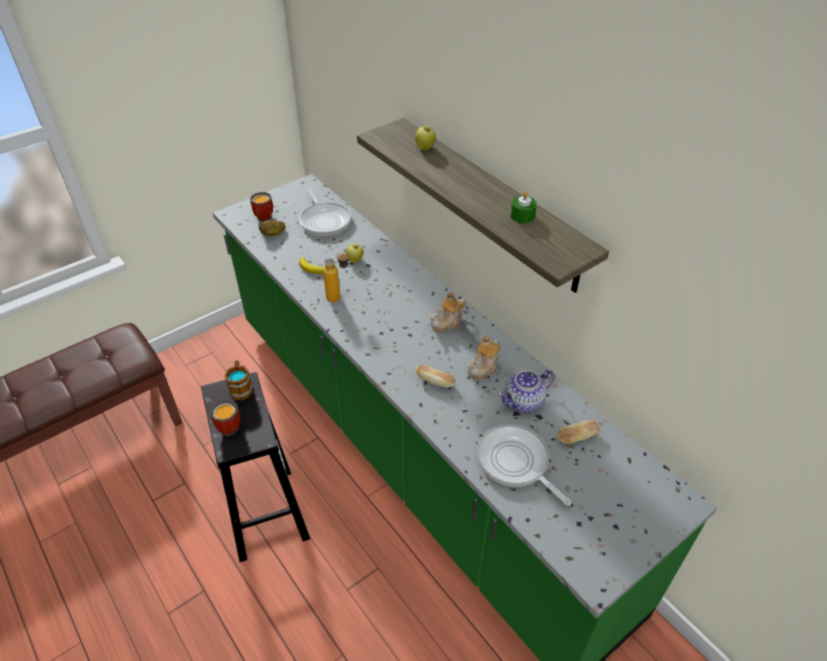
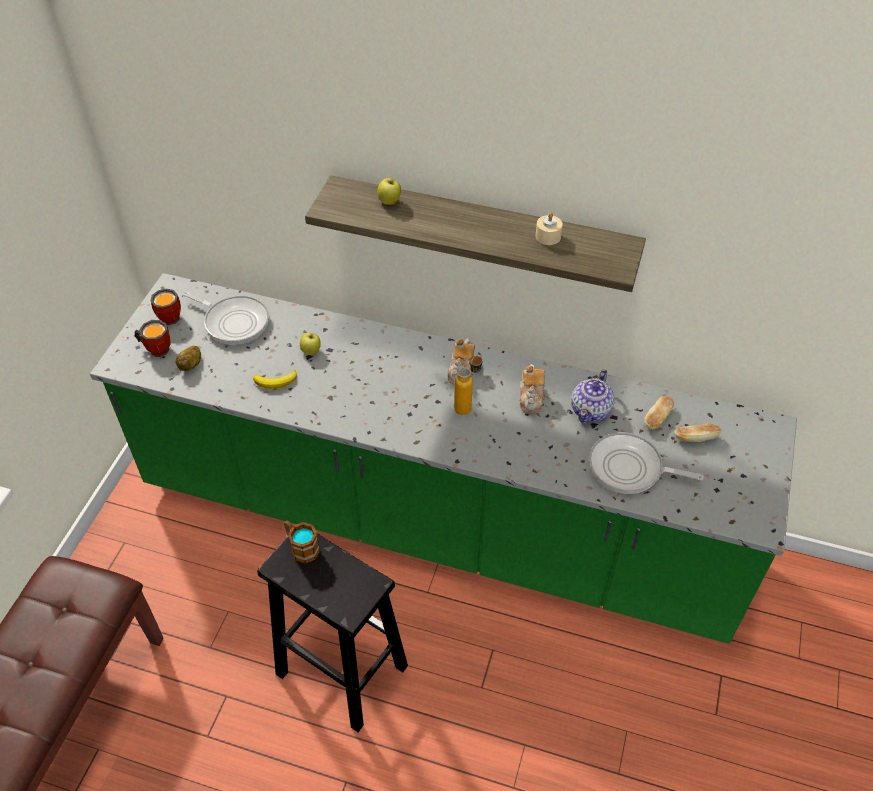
camera: 35 degrees left, 5 degrees up
mug [210,398,240,436] -> mug moved to [151,289,181,325]
bottle [323,252,349,302] -> bottle moved to [455,354,482,415]
bread [416,365,456,388] -> bread moved to [675,424,721,442]
green candle [510,191,537,224] -> beige candle [535,212,563,245]

